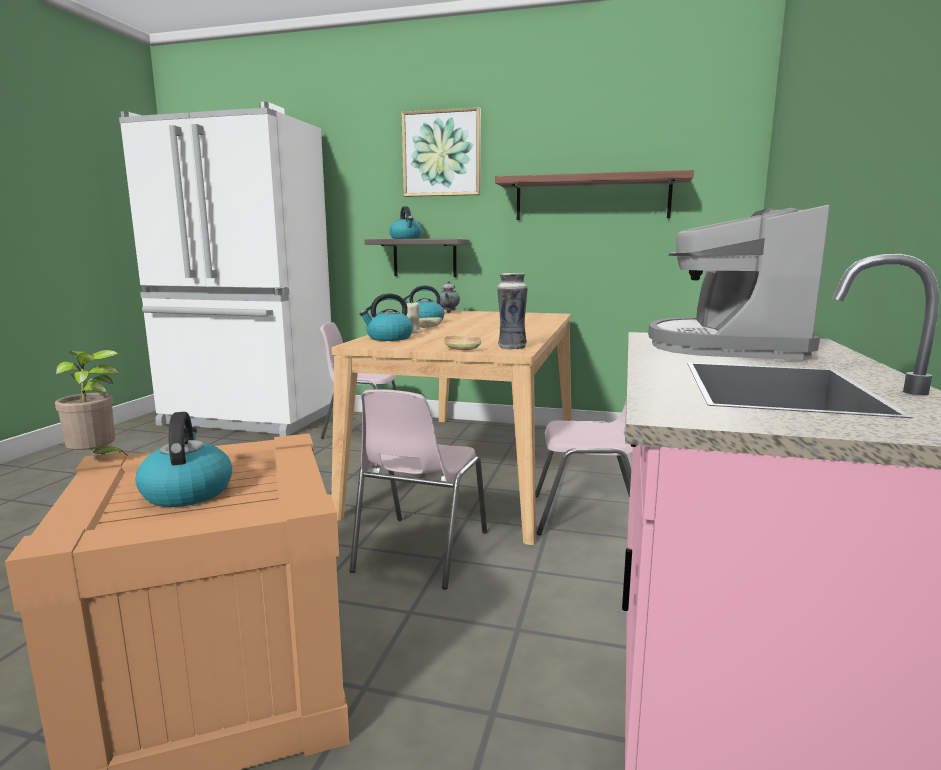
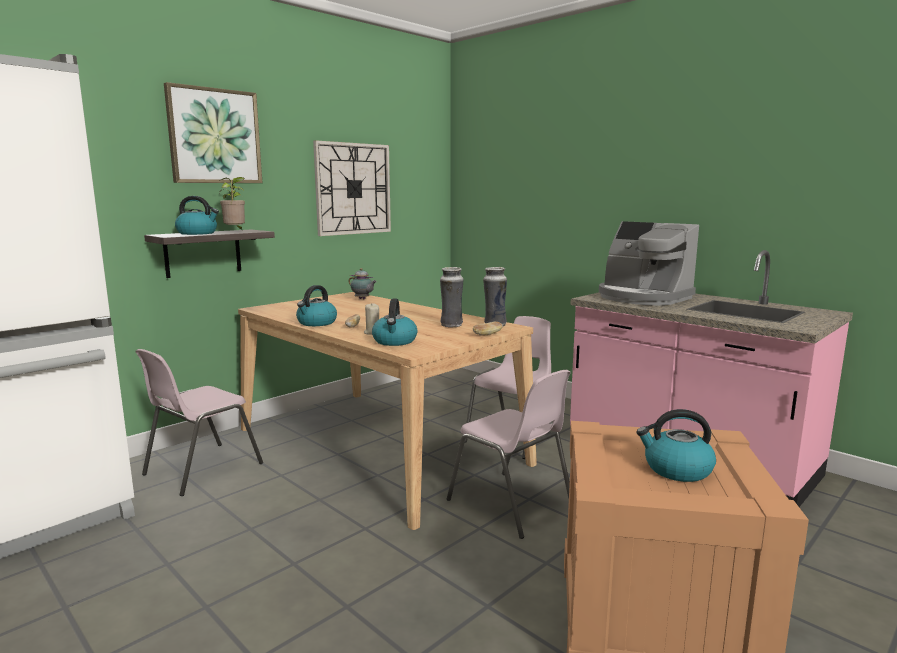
camera: 60 degrees left, 0 degrees up
potted plant [55,350,128,456] -> potted plant moved to [219,177,245,230]
teapot [439,281,460,313] -> teapot moved to [348,268,377,299]
shelf [495,170,694,220] -> wall clock [313,140,391,236]
none -> vase [440,267,464,327]

